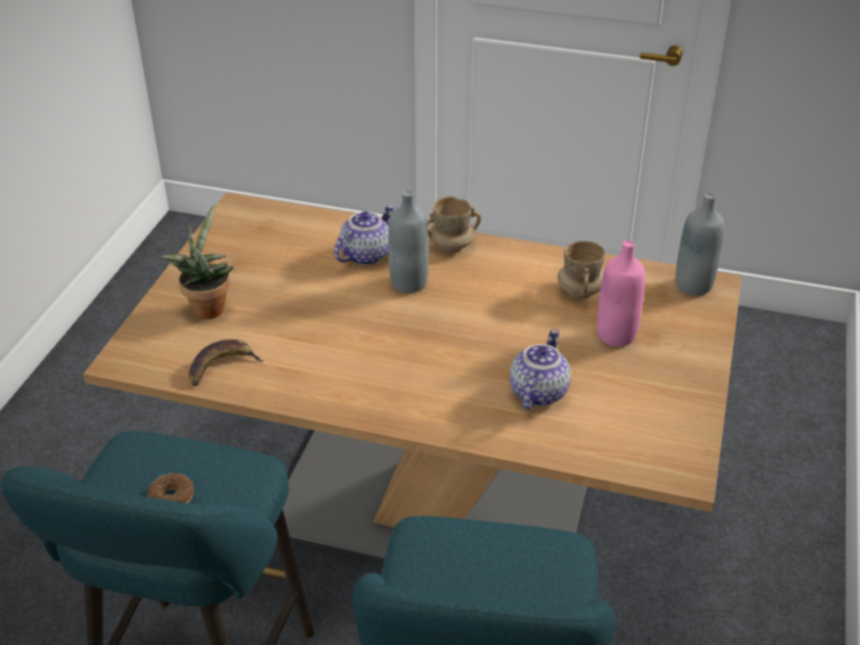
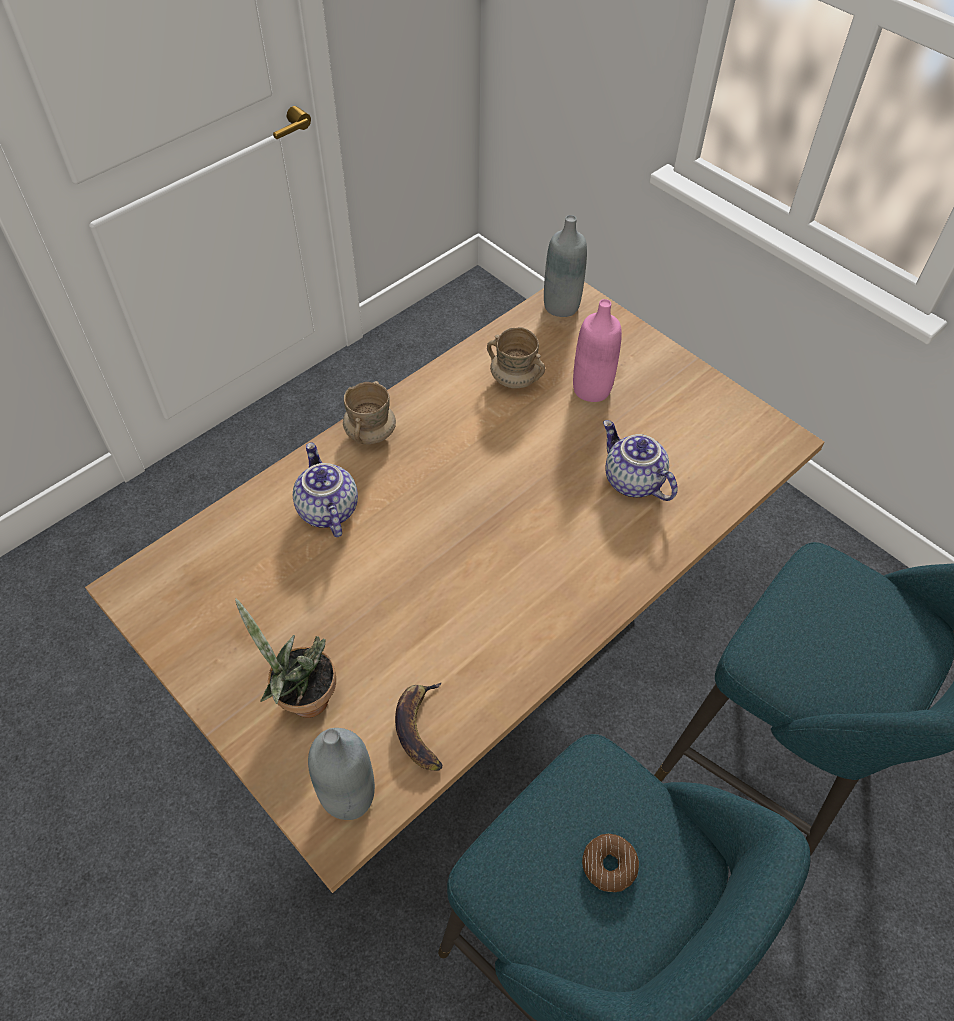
camera: 60 degrees left, 15 degrees up
grey bottle [388,191,429,293] -> grey bottle moved to [308,728,375,820]

